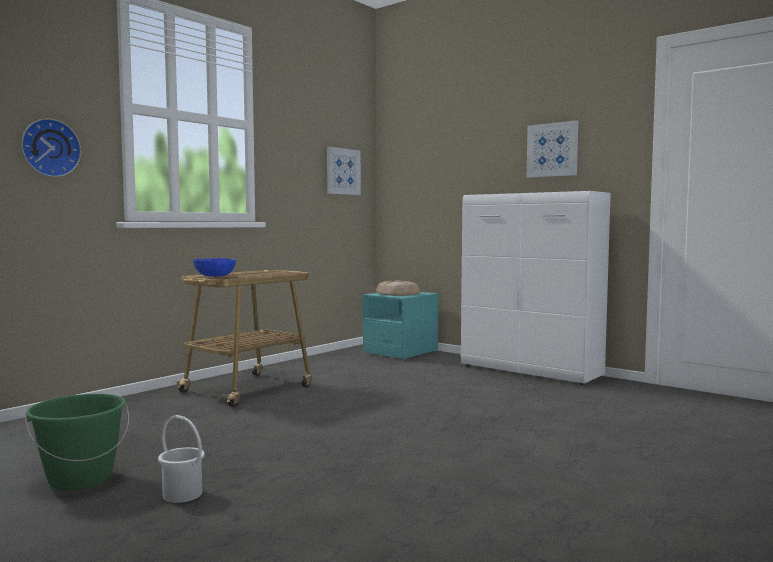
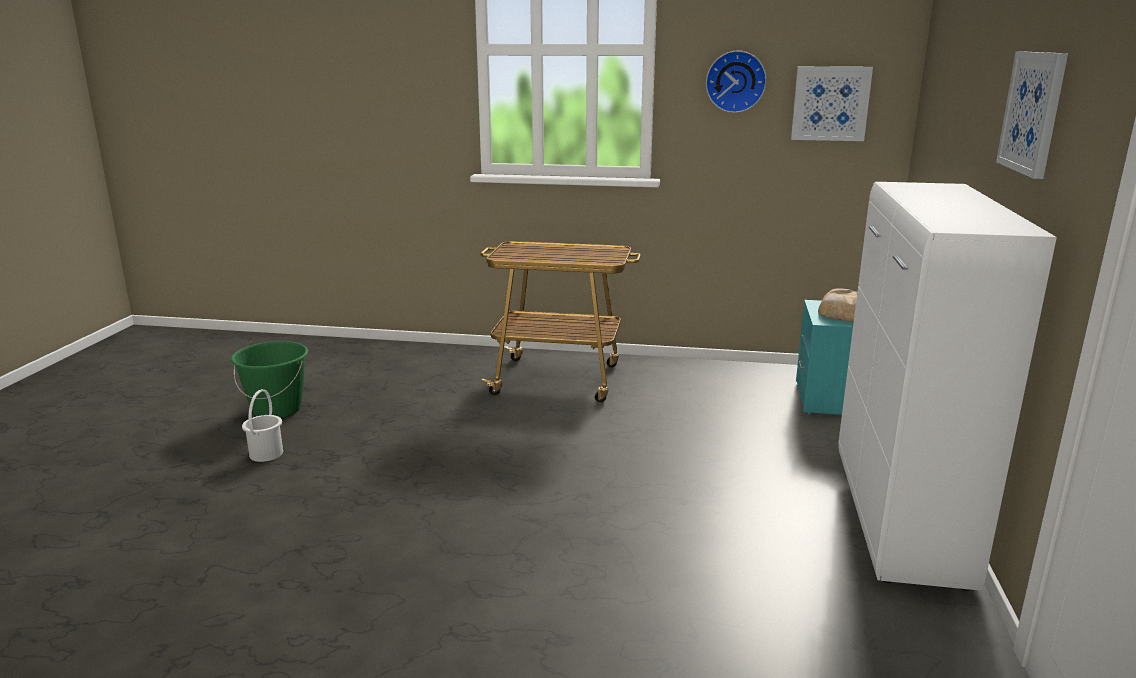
camera: 60 degrees right, 15 degrees up
wall clock [21,118,81,177] -> wall clock moved to [706,51,767,113]
blue bowl [193,258,236,277] -> none

